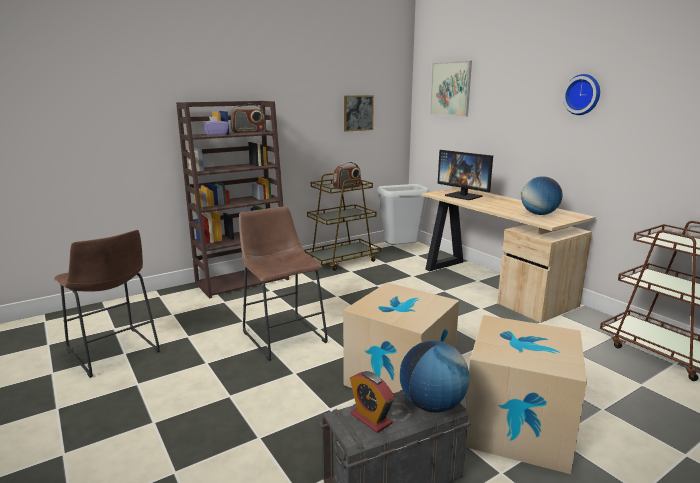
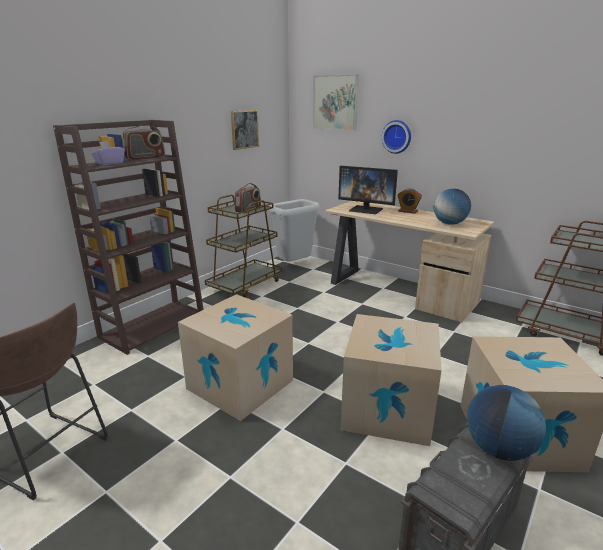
camera: 20 degrees left, 5 degrees up
brown stool [239,206,328,361] -> cardboard box [178,294,293,421]
alarm clock [350,371,394,433] -> alarm clock moved to [398,188,422,214]
wall clock [563,74,600,115] -> wall clock moved to [381,120,411,154]

